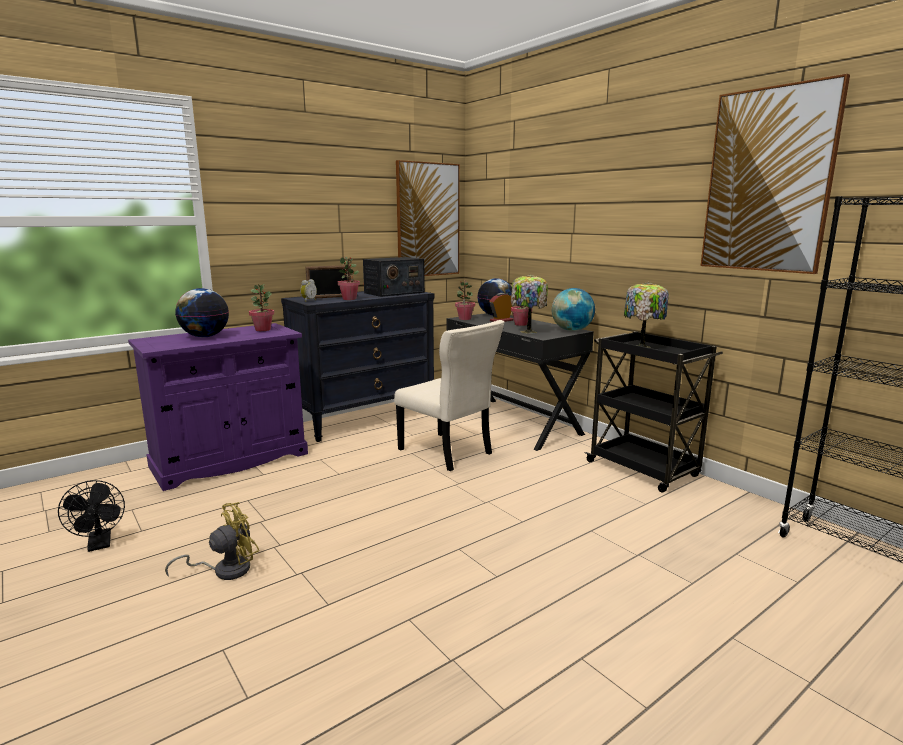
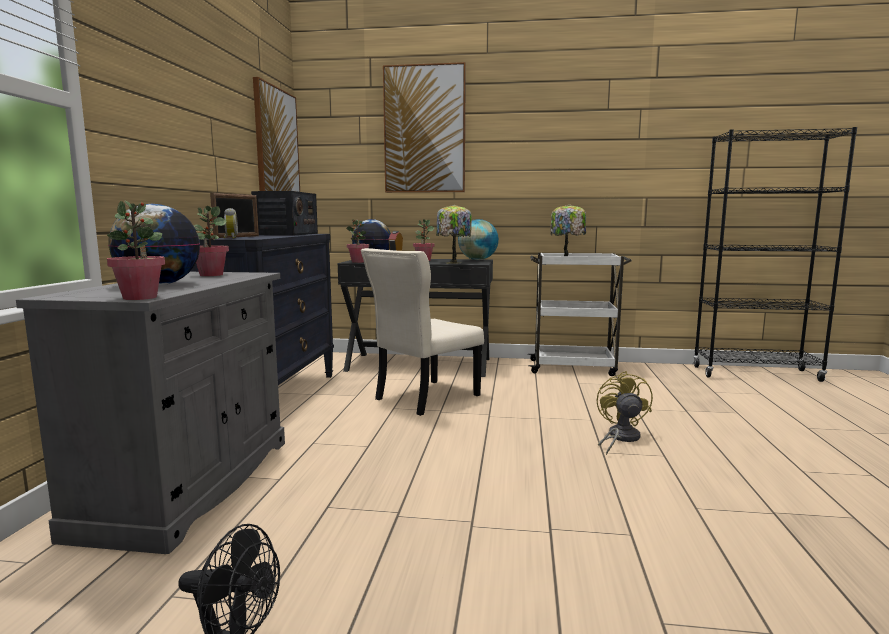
camera: 45 degrees left, 5 degrees down
purple cabinet [128,323,308,491] -> grey cabinet [16,272,285,554]
yellow fan [165,502,259,580] -> yellow fan moved to [597,371,653,455]
potted plant [338,257,360,300] -> potted plant moved to [107,200,165,300]
beige chair [394,320,504,471] -> beige chair turned 135 degrees clockwise [361,248,484,416]
black cart [585,331,723,493] -> white cart [528,253,632,376]
picture [701,74,850,274] -> picture moved to [383,62,466,193]

